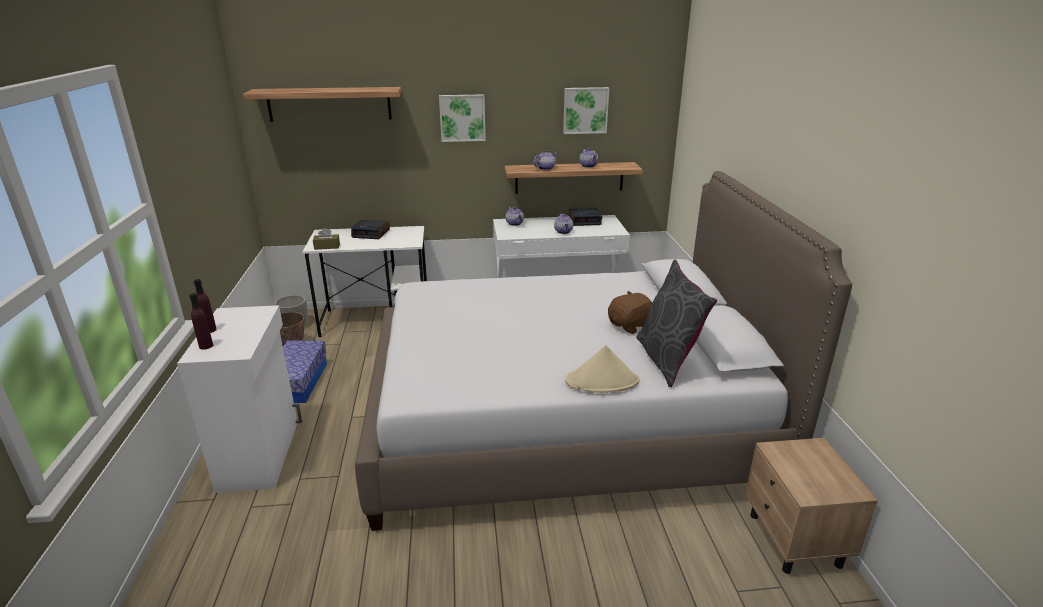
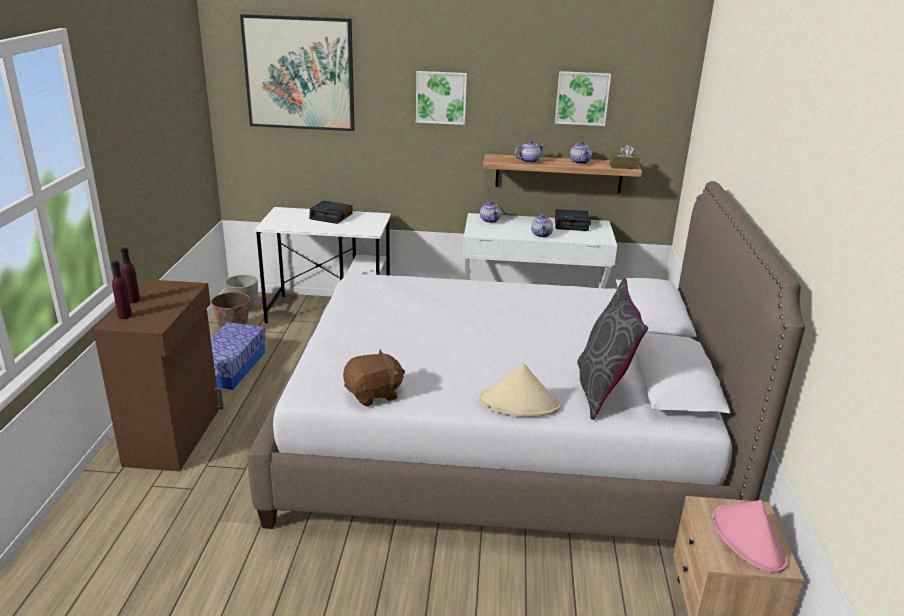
camera: 10 degrees right, 0 degrees up
white cabinet [177,305,302,493] -> brown cabinet [93,279,224,471]
shelf [243,87,401,122] -> picture [240,14,355,131]
brown tissue box [313,228,340,250] -> brown tissue box moved to [610,145,640,169]
brown plush toy [608,291,652,334] -> brown plush toy moved to [343,350,405,406]
none -> pink hat [712,500,788,573]

